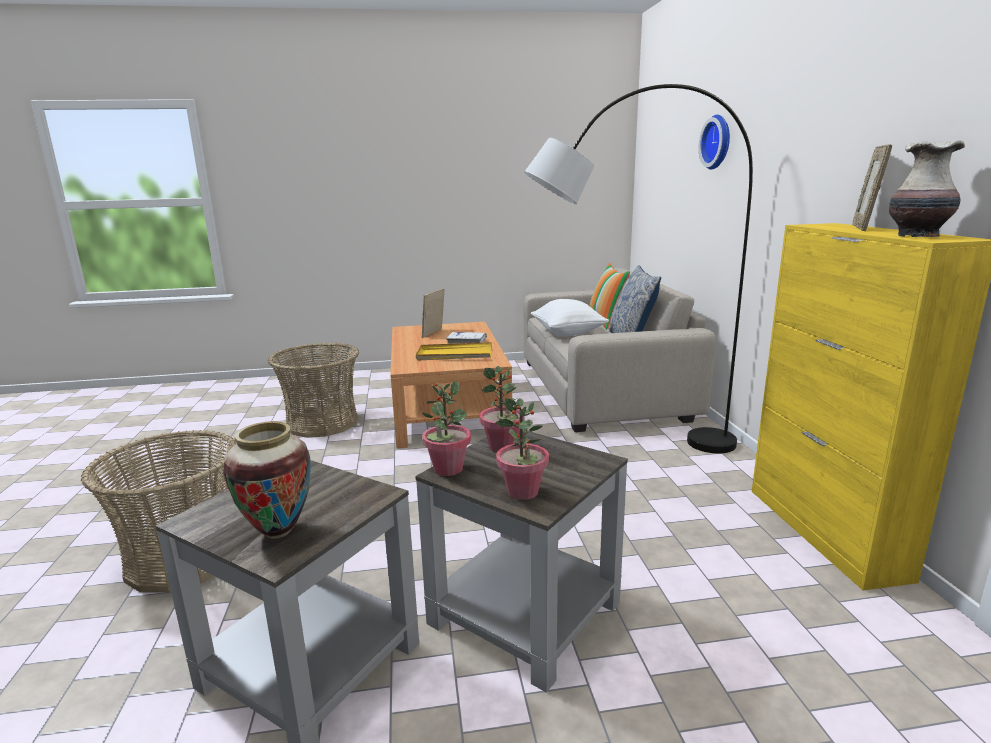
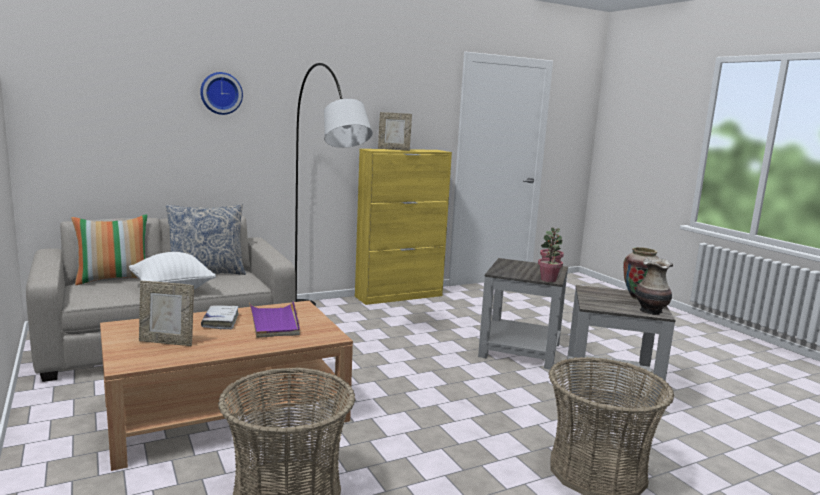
camera: 110 degrees left, 5 degrees down
yellow tray [416,342,492,361] -> purple tray [249,301,300,338]
potted plant [479,366,524,453] -> none
vase [889,140,965,237] -> vase moved to [635,258,673,315]

